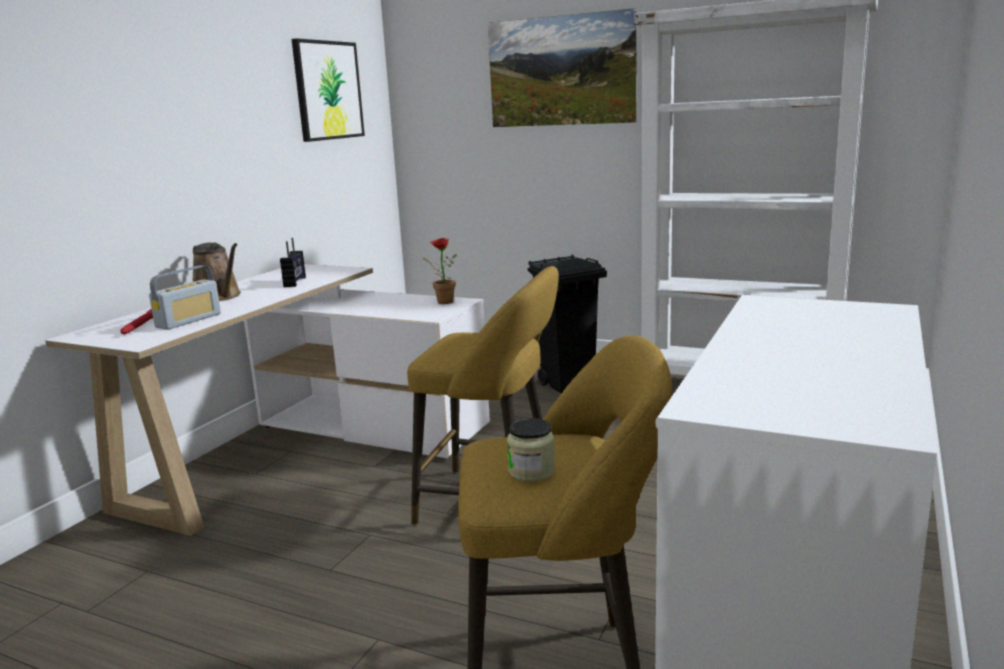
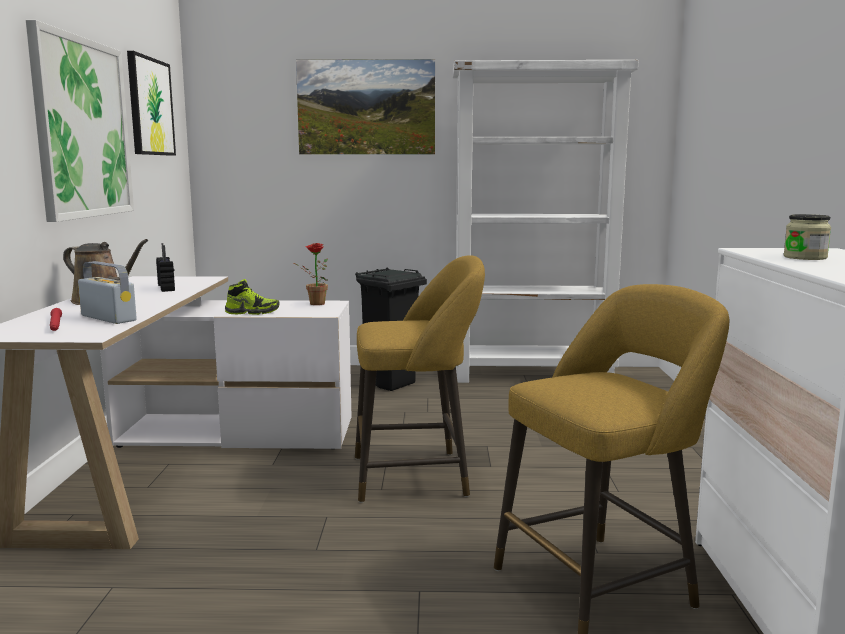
camera: 25 degrees left, 5 degrees down
radio [149,265,221,330] -> radio turned 60 degrees counterclockwise [78,261,137,324]
jar [507,418,555,482] -> jar moved to [783,214,831,260]
none -> picture [26,20,134,222]
none -> shoe [225,279,280,315]

